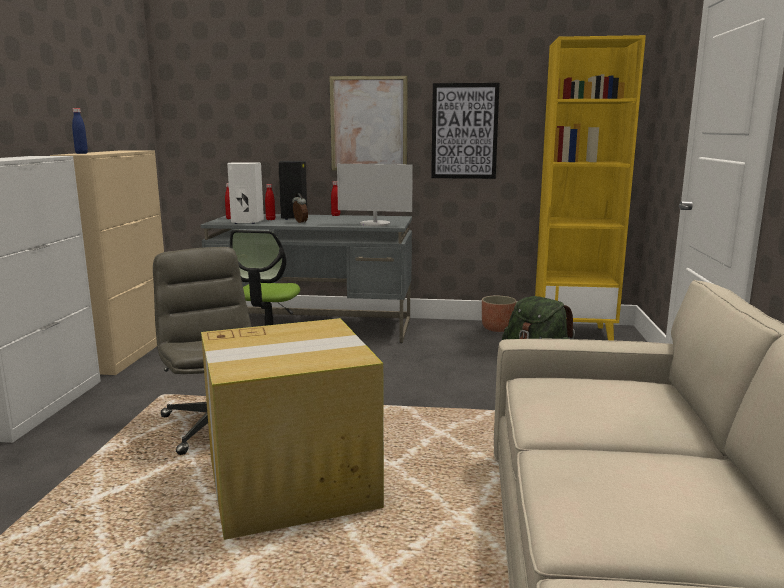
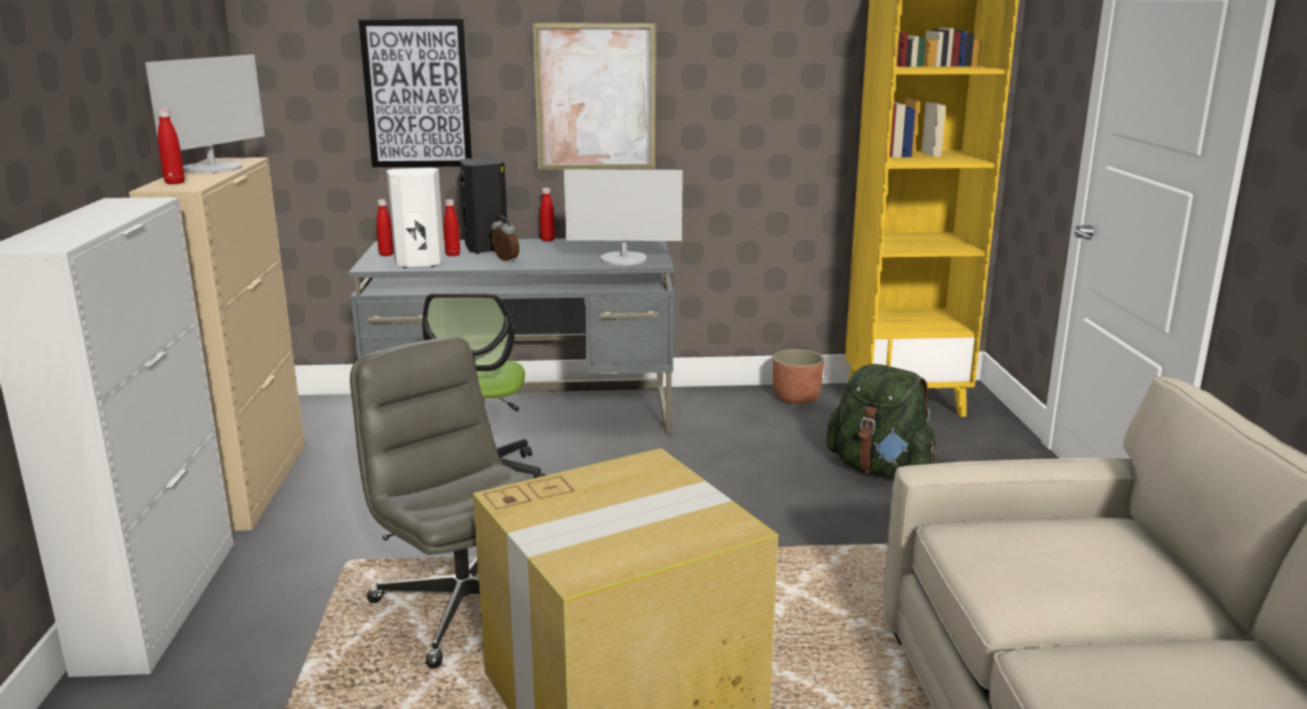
camera: 10 degrees left, 5 degrees up
blue bottle [72,108,88,154] -> red bottle [157,109,185,184]
picture [431,83,500,179] -> picture moved to [358,19,472,167]
none -> monitor [145,55,265,174]

